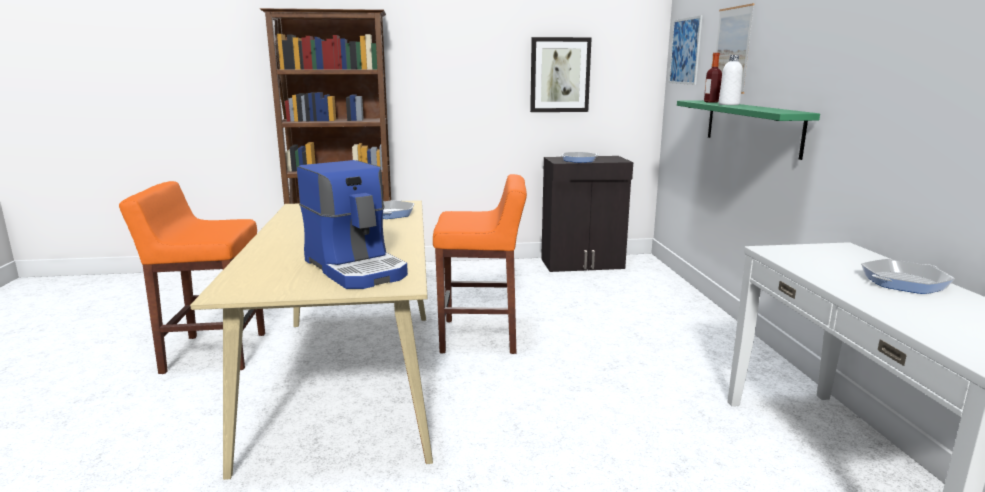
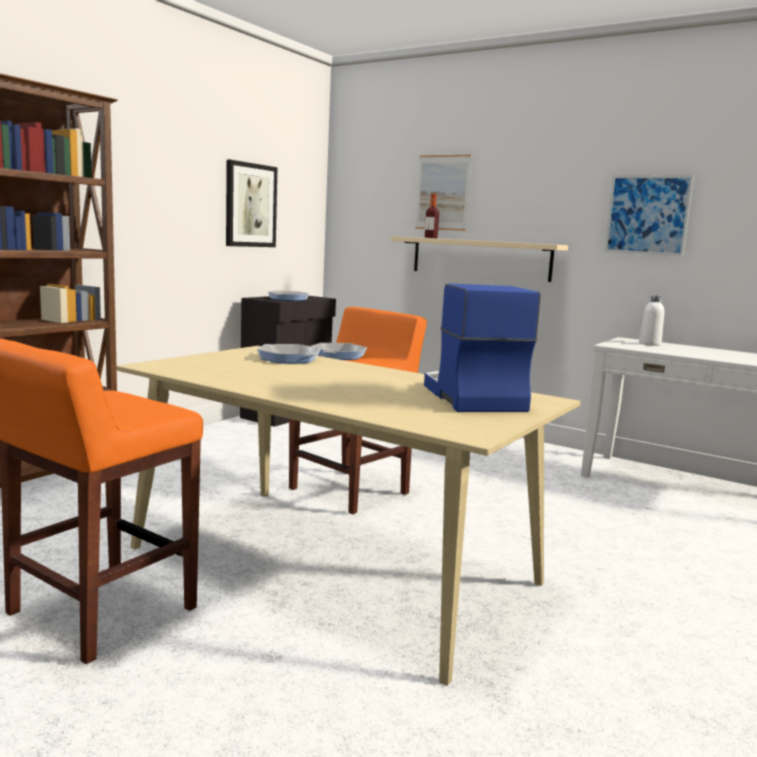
camera: 50 degrees left, 5 degrees down
coffee machine [297,160,408,289] -> coffee machine turned 105 degrees counterclockwise [424,284,541,412]
picture [669,15,702,85] -> picture moved to [604,175,694,256]
green shelf [677,100,820,160] -> beige shelf [391,236,568,282]
white bottle [718,55,743,105] -> white bottle moved to [639,295,664,346]
frying pan [861,259,955,294] -> frying pan moved to [311,343,367,360]

